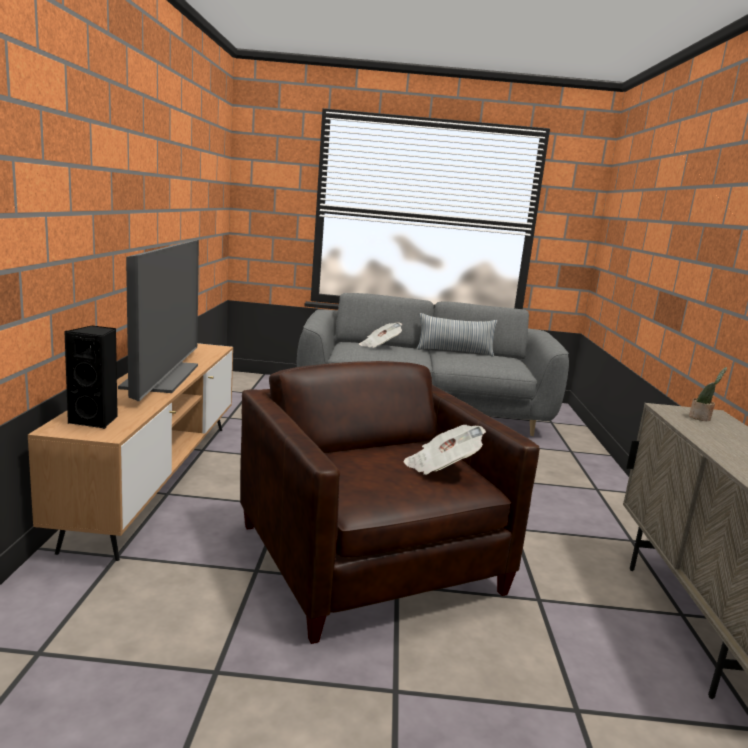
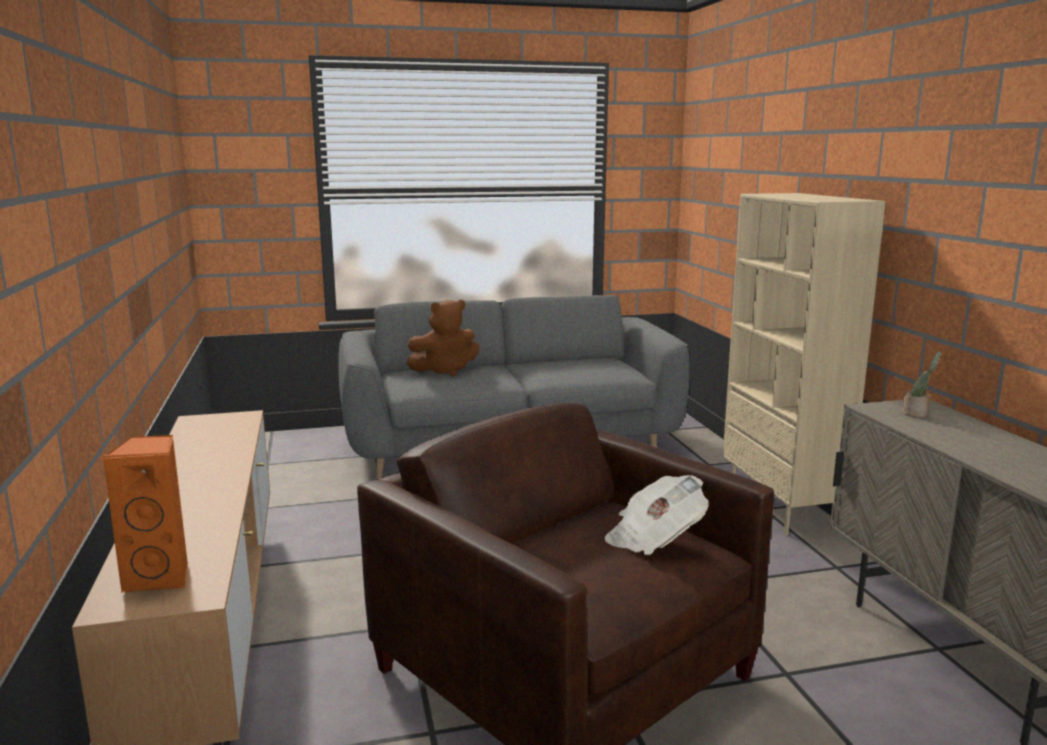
camera: 15 degrees left, 0 degrees up
black speaker [64,325,118,429] -> orange speaker [102,435,188,593]
television [118,240,199,401] -> none
newspaper [359,323,402,348] -> brown plush toy [407,300,480,376]
pillow [417,313,497,357] -> none
none -> beige bookcase [723,193,886,535]

